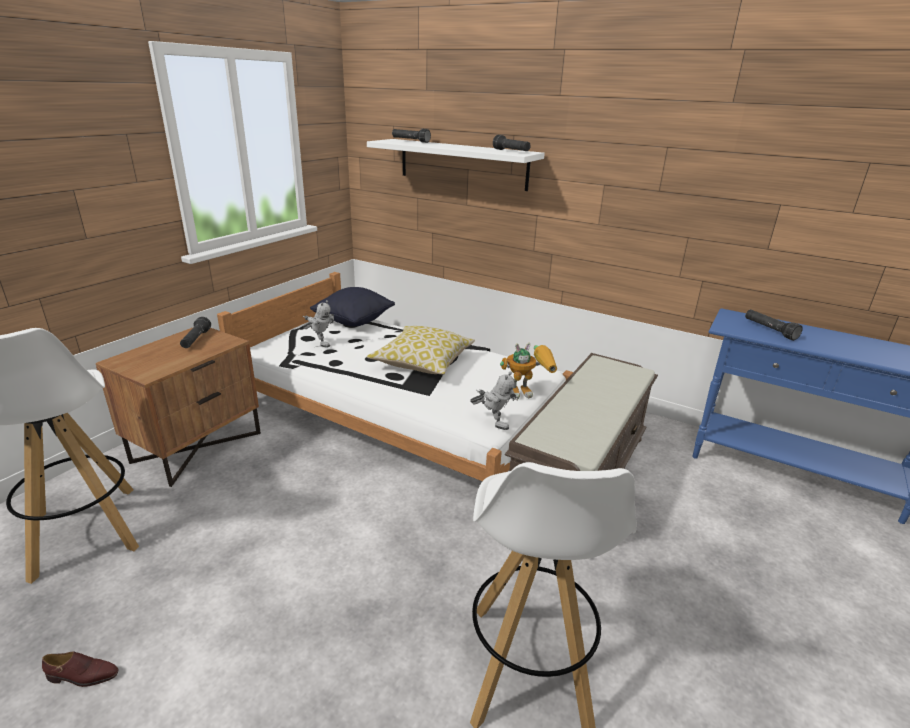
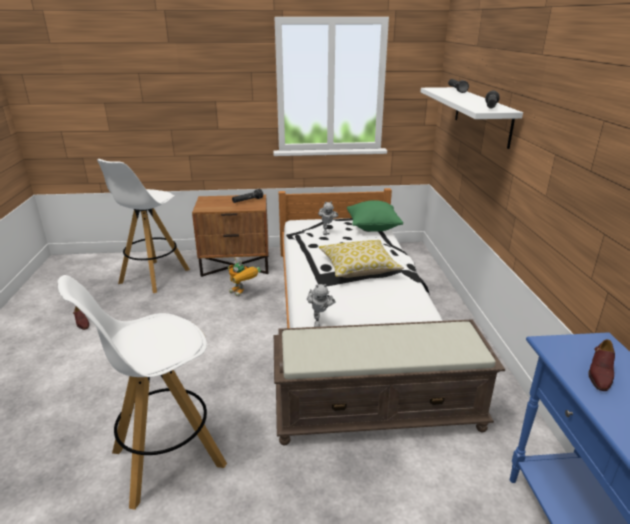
camera: 55 degrees right, 0 degrees up
black pillow [310,287,395,326] -> green pillow [347,200,403,232]
toy robot [500,343,557,399] -> toy robot moved to [228,258,261,297]
black flashlight [745,309,803,341] -> brown shoe [588,339,615,391]

